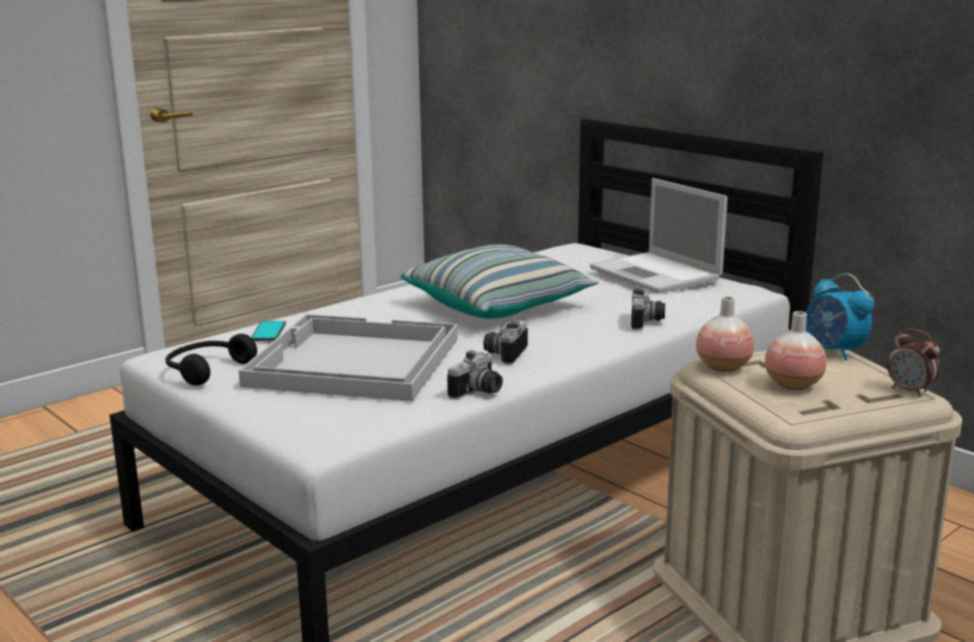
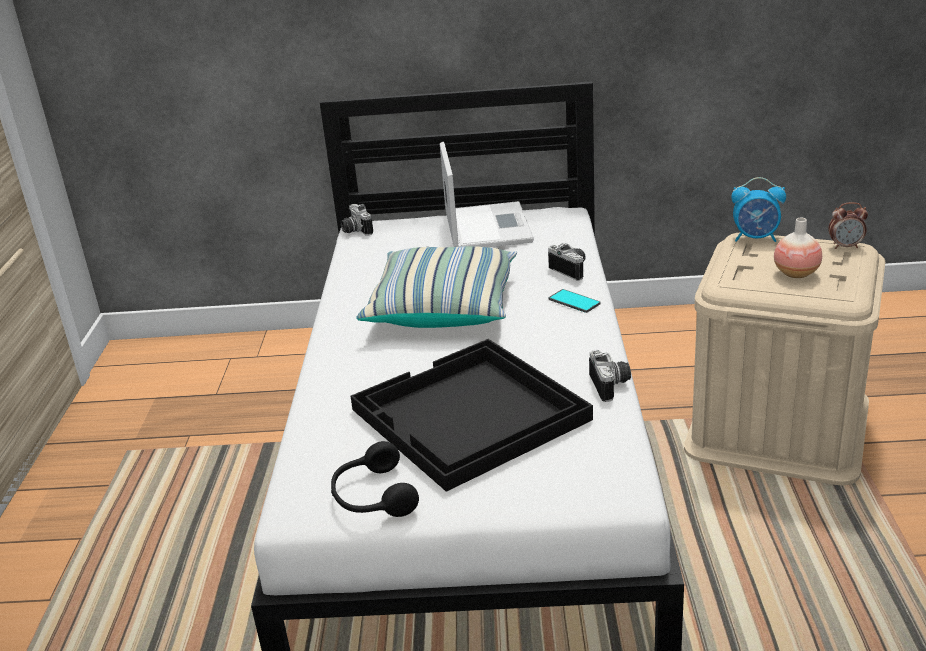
camera: 45 degrees left, 10 degrees up
white tray [239,314,458,401] -> black tray [351,339,593,492]
phone [251,321,286,341] -> phone moved to [548,289,601,313]
camera [483,320,528,365] -> camera moved to [341,204,373,236]
laptop [590,178,728,294] -> laptop turned 105 degrees counterclockwise [440,142,534,247]
vase [696,296,754,372] -> none

